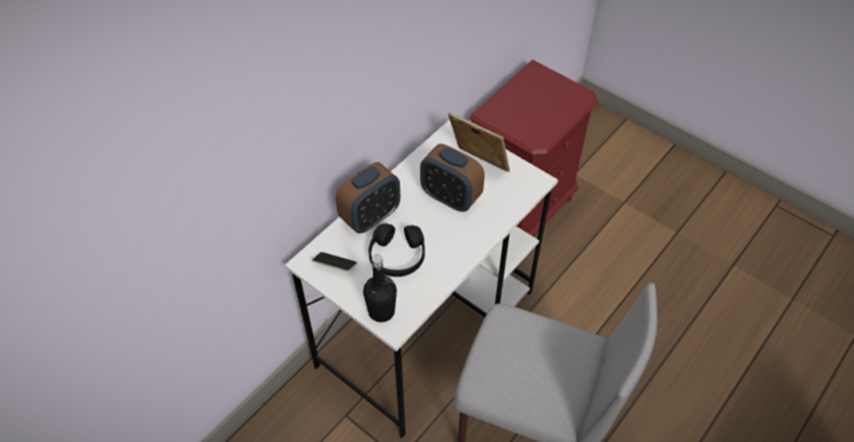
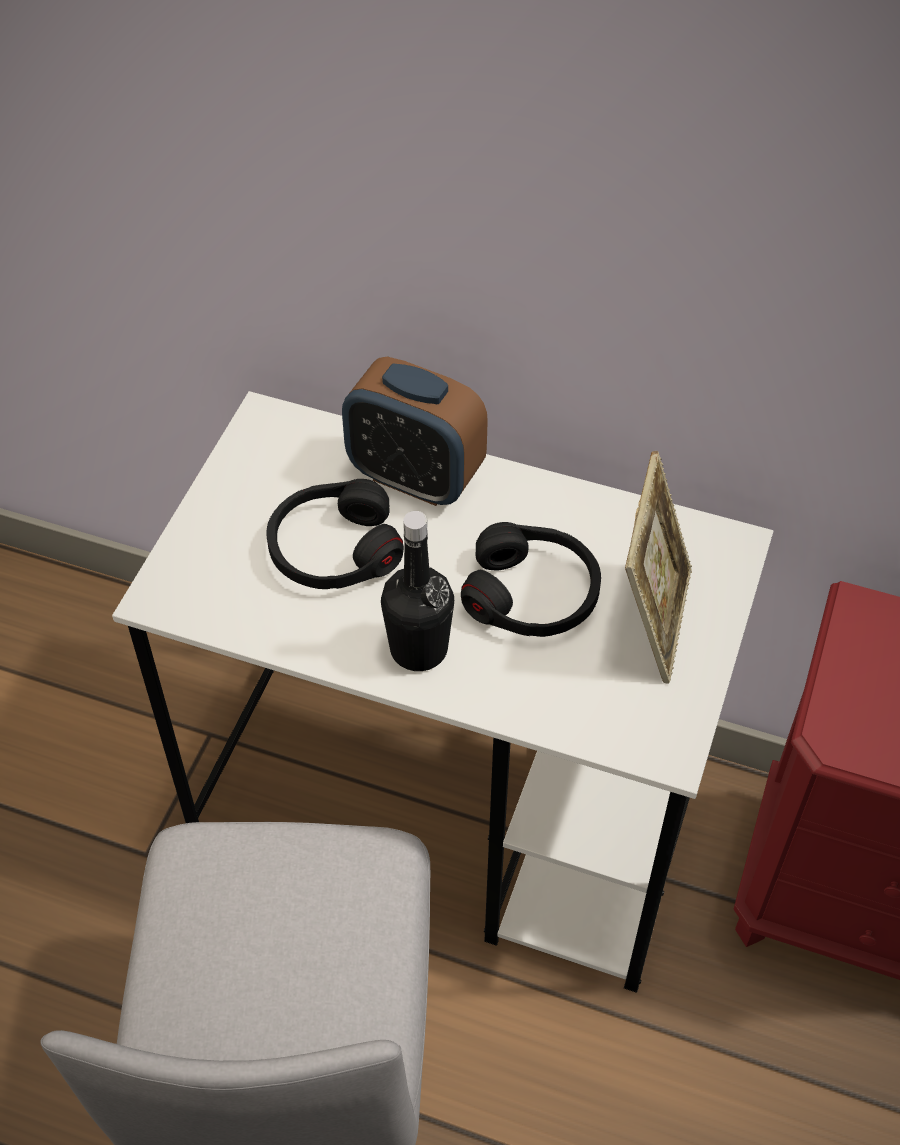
camera: 70 degrees right, 0 degrees up
phone [312,252,357,272] -> none
black bottle [363,254,397,322] -> black bottle moved to [381,511,454,671]
alarm clock [420,144,485,212] -> black headphones [461,522,601,637]

